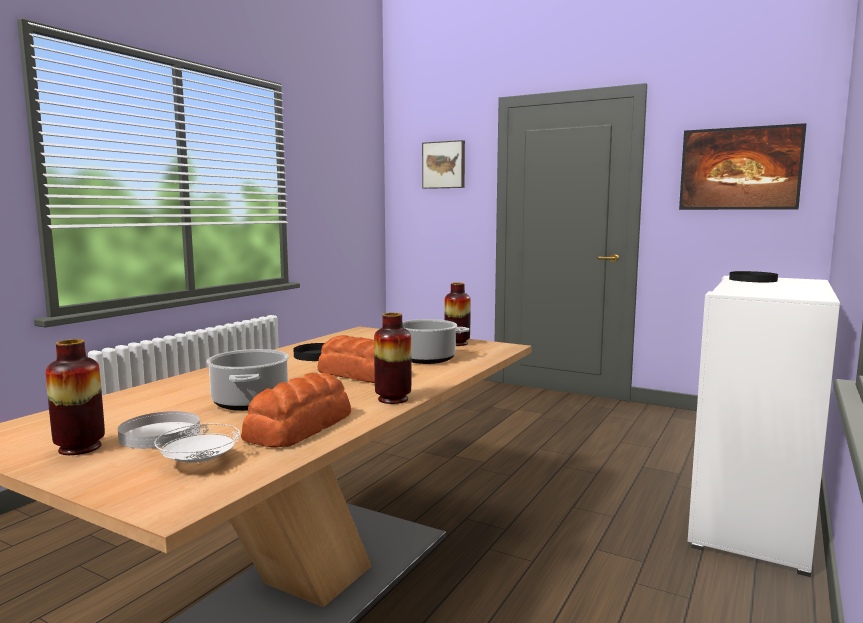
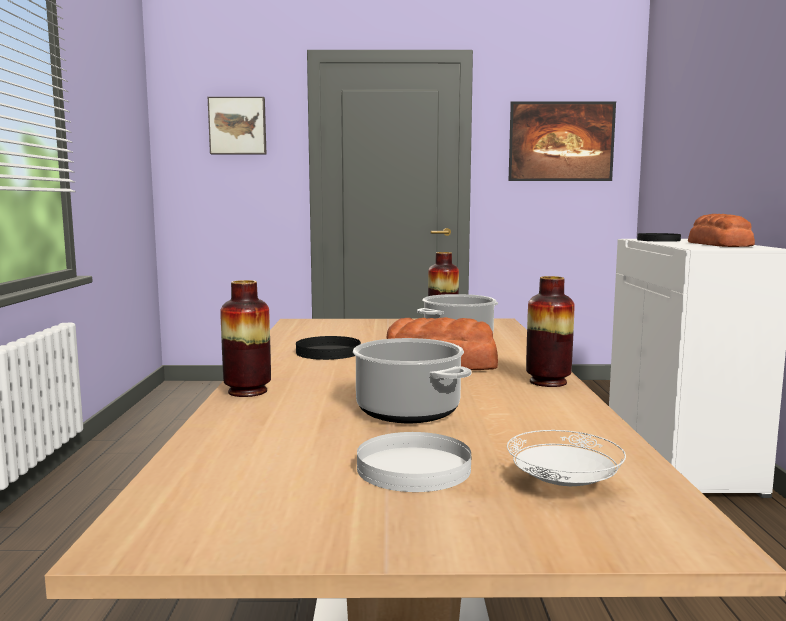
camera: 30 degrees left, 0 degrees up
vase [45,339,105,455] -> vase moved to [220,280,271,397]
bread [241,373,351,448] -> bread moved to [688,214,755,247]

